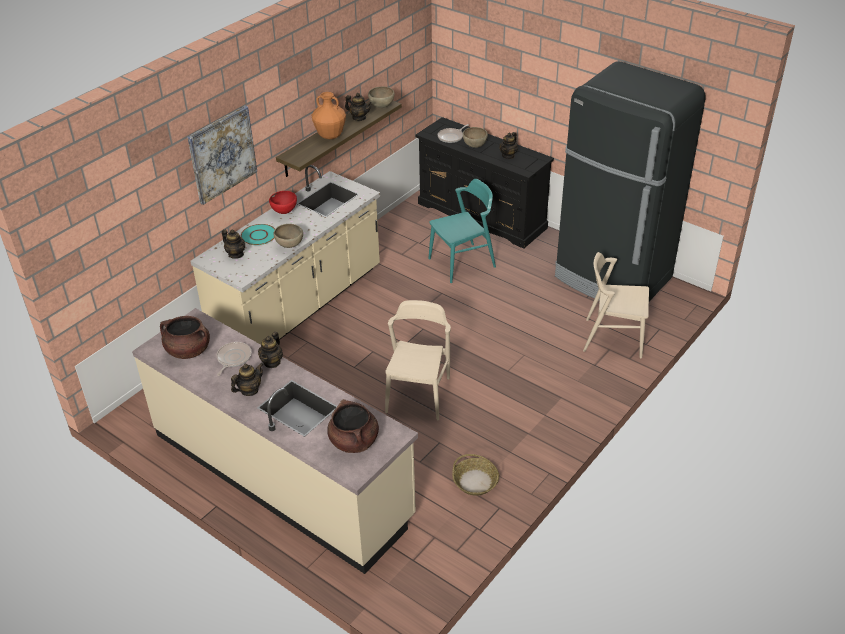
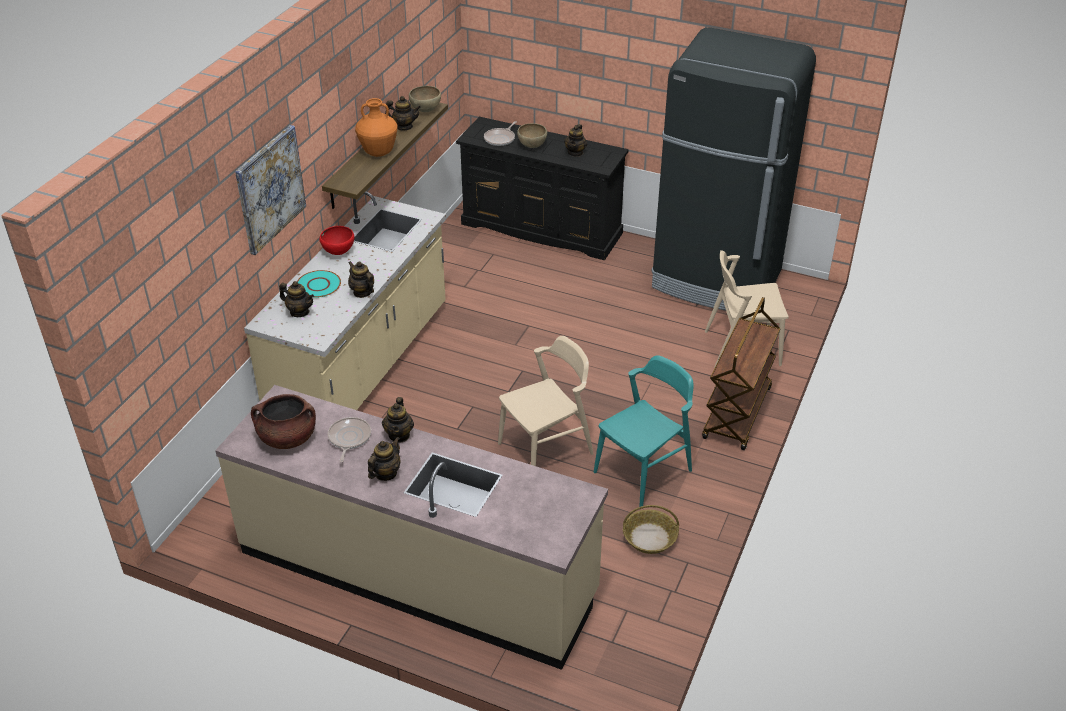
camera: 15 degrees left, 0 degrees up
brown bowl [274,224,303,248] -> teapot [348,261,374,298]
brown cooking pot [327,399,379,453] -> none
beige chair [385,300,451,420] -> beige chair turned 60 degrees clockwise [498,336,594,466]
turquoise chair [428,179,496,283] -> turquoise chair moved to [594,355,693,507]
none -> brown cart [702,297,781,450]

